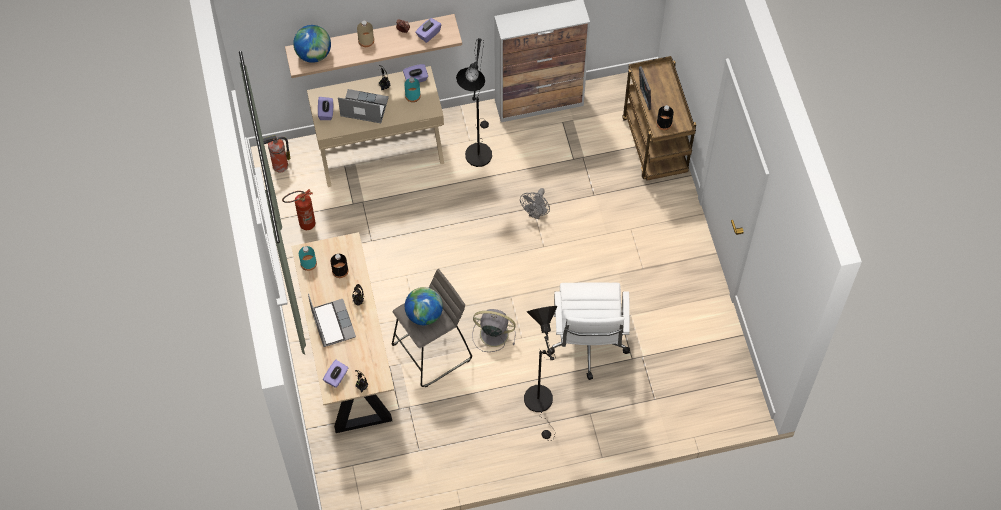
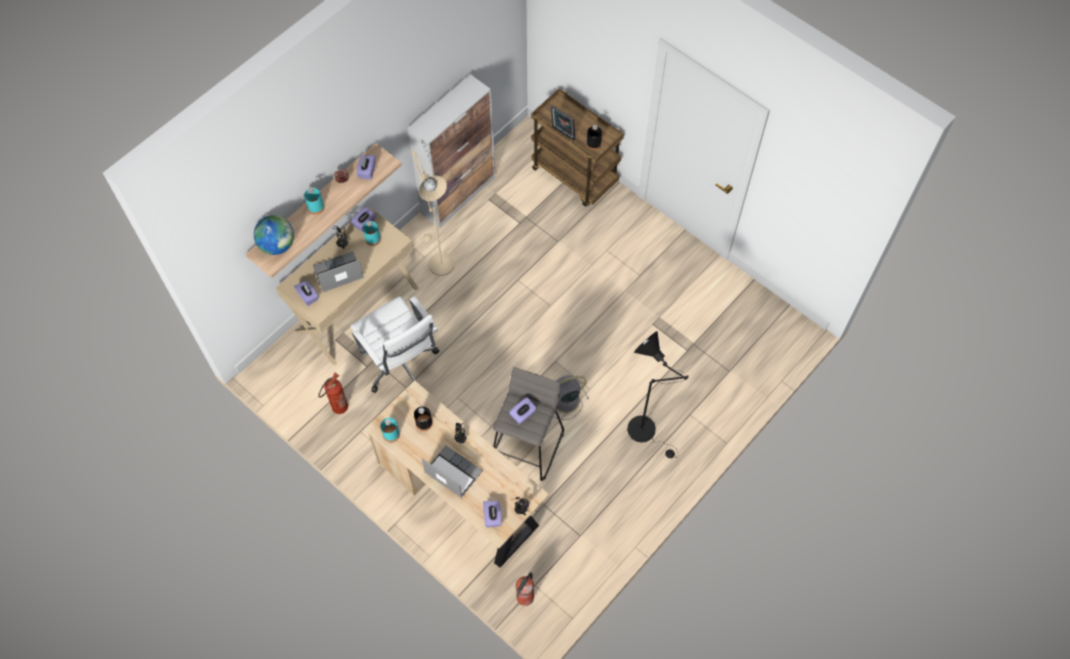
camera: 35 degrees left, 0 degrees up
fire extinguisher [263,135,290,172] -> fire extinguisher moved to [516,572,534,606]
beige bottle [357,21,374,47] -> turquoise bottle [304,187,325,215]
globe [405,287,443,325] -> purple tissue box [509,397,537,424]
black floor lamp [456,38,492,167] -> beige floor lamp [411,151,455,276]
grey fan [520,188,550,220] -> none
white office chair [547,282,630,380] -> white office chair moved to [350,296,440,393]

